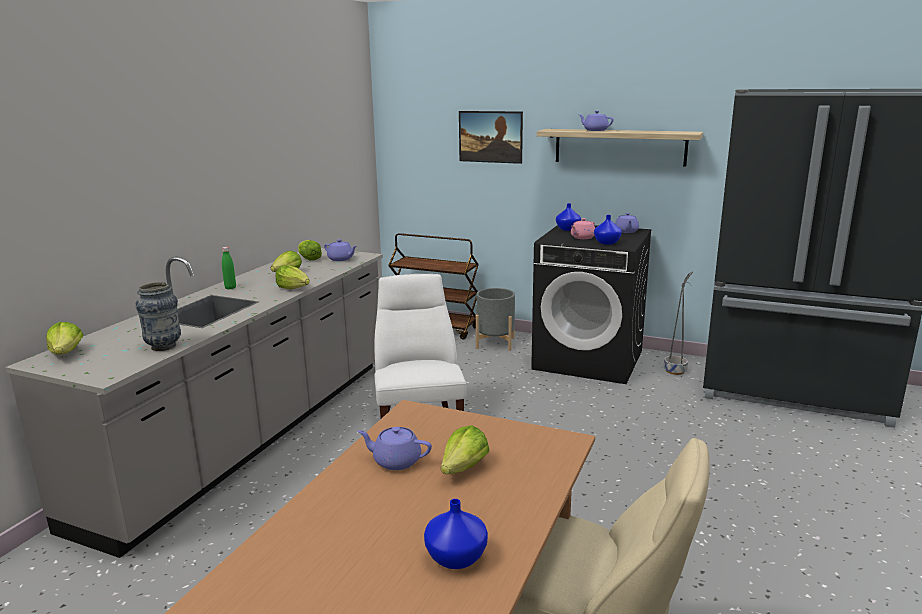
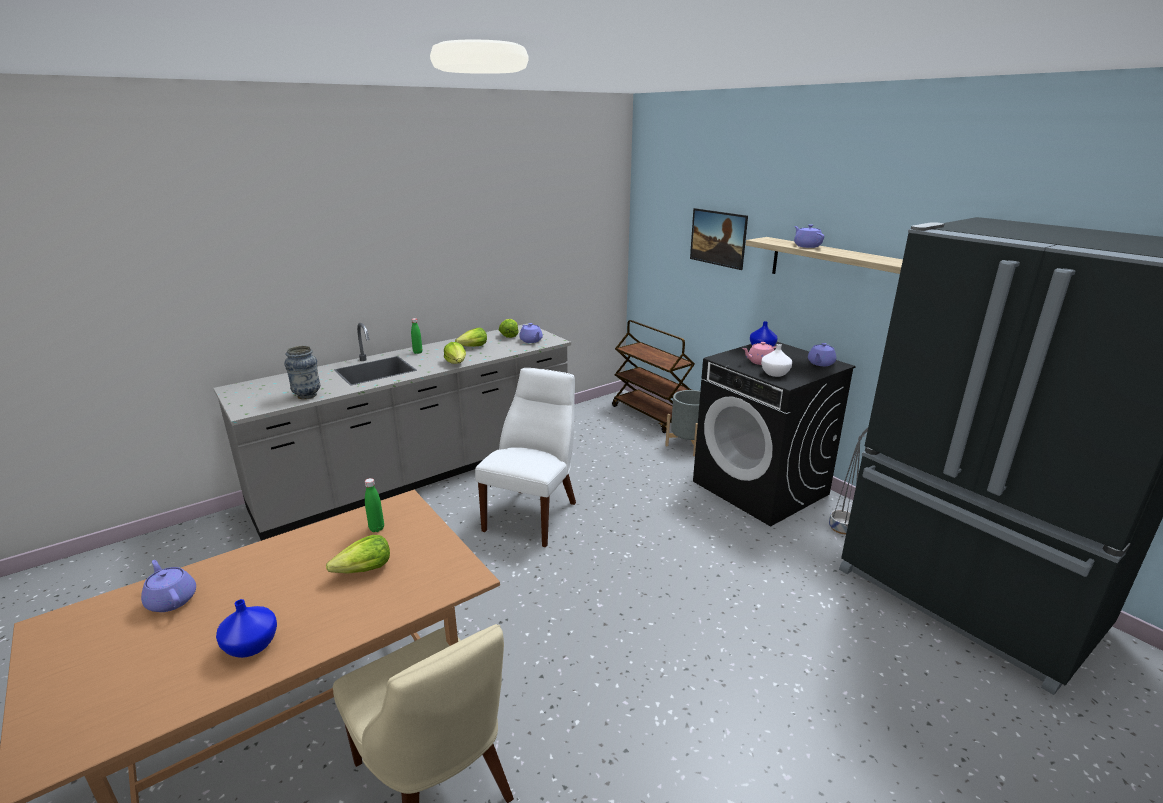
camera: 30 degrees right, 5 degrees up
lettuce [46,322,83,355] -> none
purple teapot [357,427,432,470] -> purple teapot moved to [141,560,196,612]
blue vase [594,215,622,245] -> white vase [761,344,792,377]
none -> green bottle [365,478,384,532]

